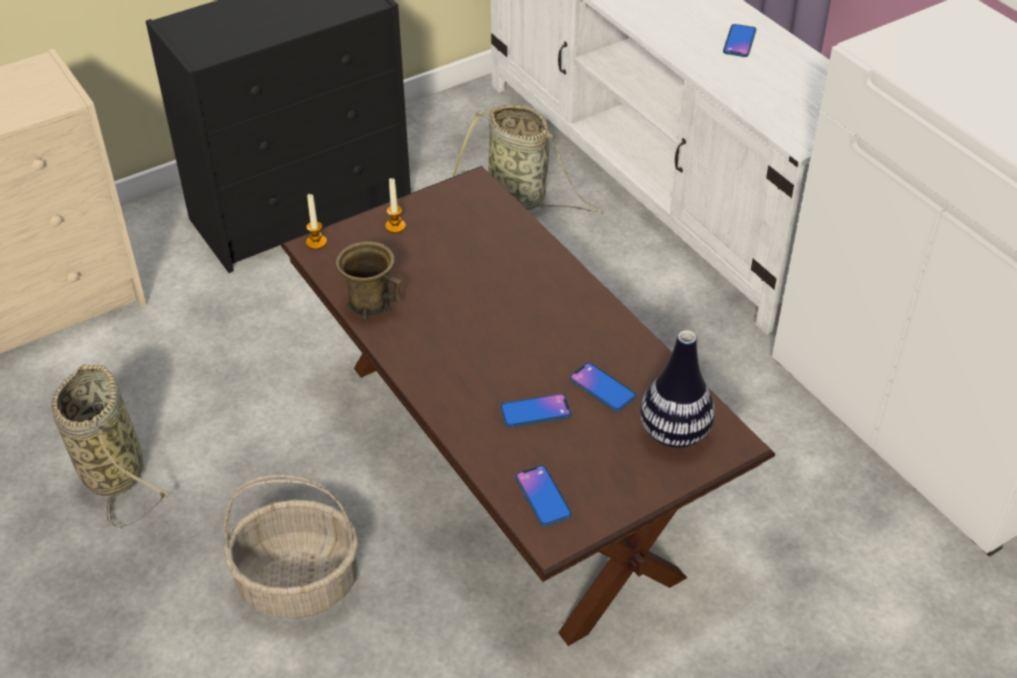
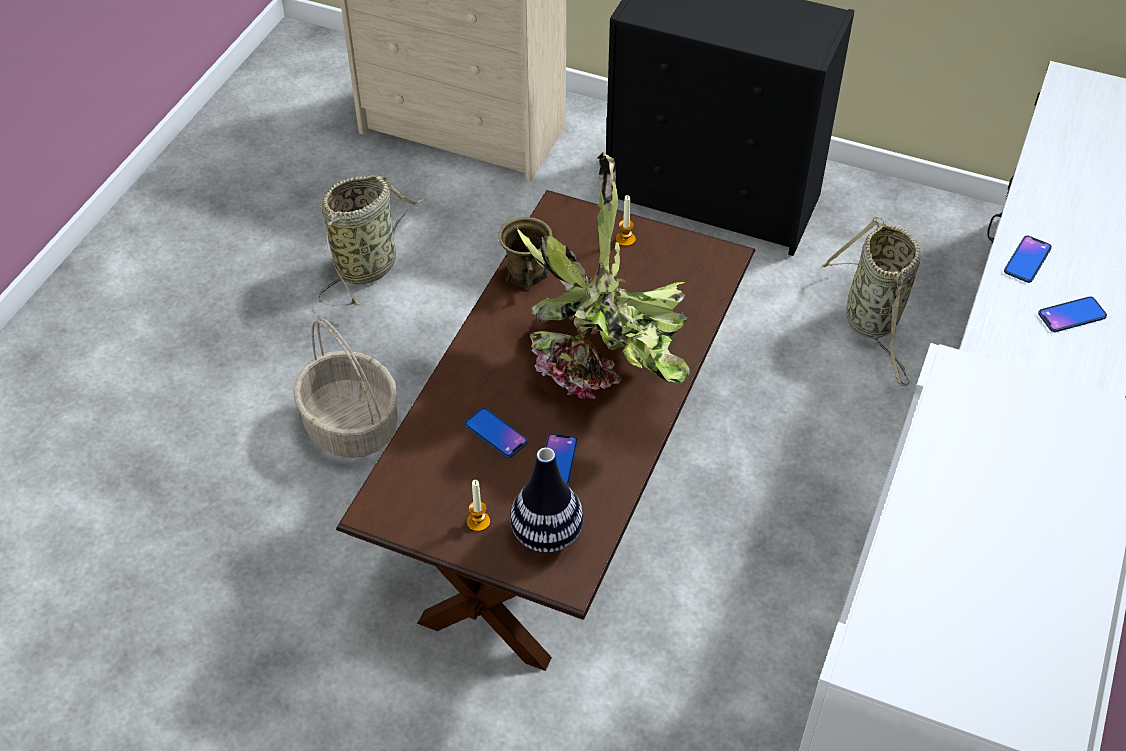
camera: 55 degrees right, 5 degrees up
candle [306,194,327,249] -> candle moved to [467,480,490,532]
phone [515,465,572,527] -> phone moved to [1004,235,1052,283]
none -> potted plant [517,152,690,399]

